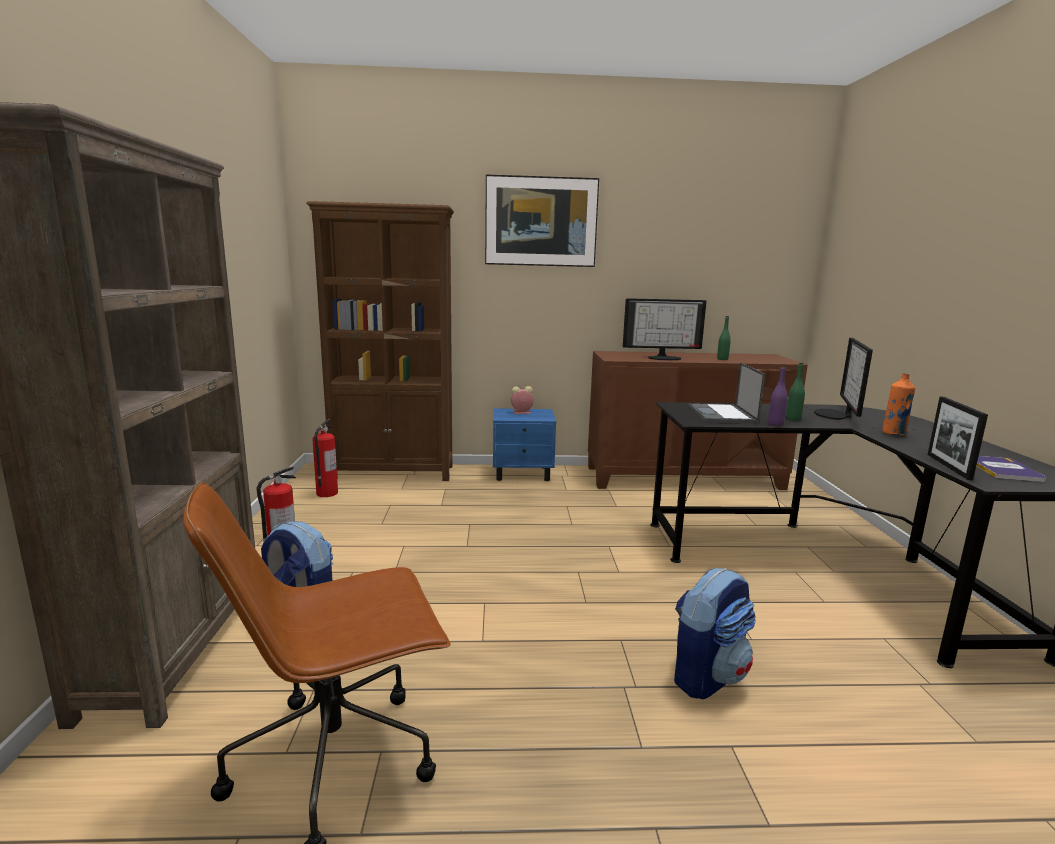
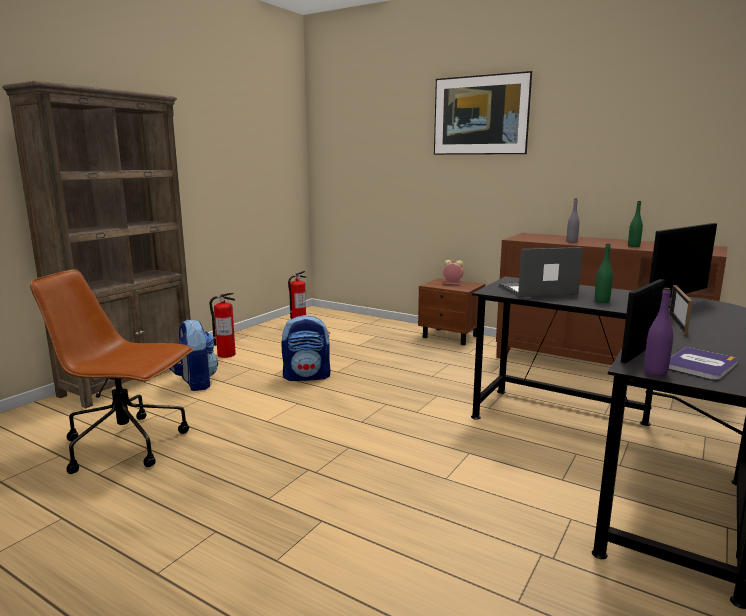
camera: 35 degrees right, 0 degrees up
brown bookcase [306,201,454,481] -> none
blue nightstand [493,408,556,481] -> brown nightstand [418,278,485,345]
monitor [623,298,707,361] -> grey bottle [567,199,580,242]
backpack [674,568,756,699] -> backpack moved to [281,315,331,381]
laptop [688,362,765,423] -> laptop turned 45 degrees clockwise [499,247,583,297]
purple bottle [768,366,788,426] -> purple bottle moved to [644,288,673,376]
orange bottle [882,373,915,436] -> picture frame [669,285,693,335]

